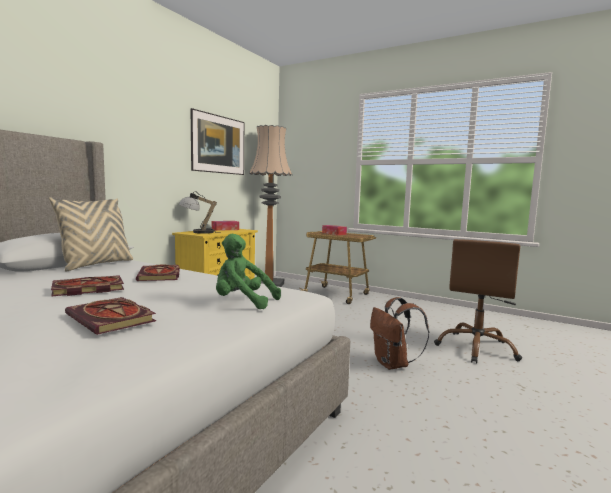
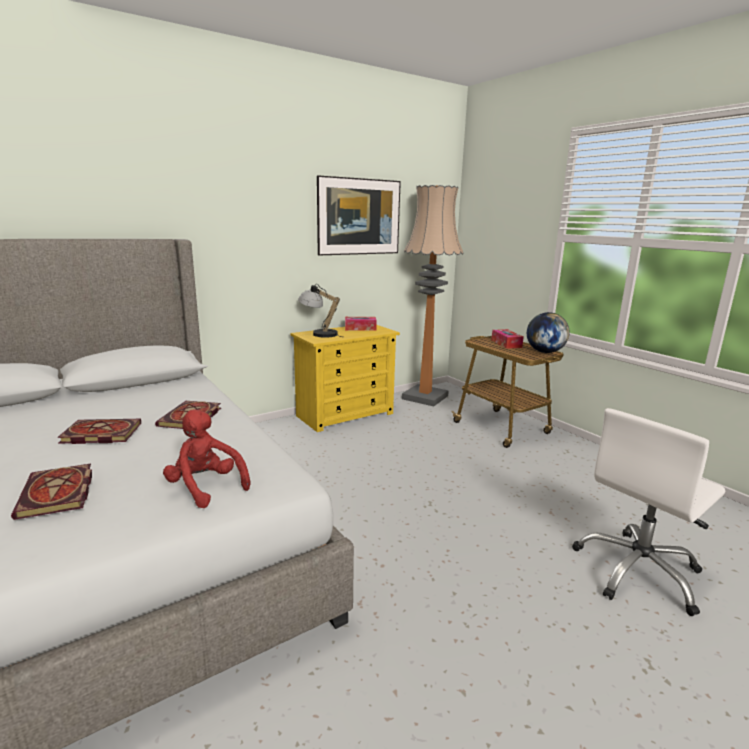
camera: 25 degrees right, 10 degrees up
beige pillow [49,197,133,271] -> none
green plush toy [216,233,281,309] -> red plush toy [163,409,250,508]
brown backpack [370,297,429,370] -> none
brown office chair [434,239,522,363] -> white office chair [573,408,725,616]
none -> globe [527,312,569,353]

